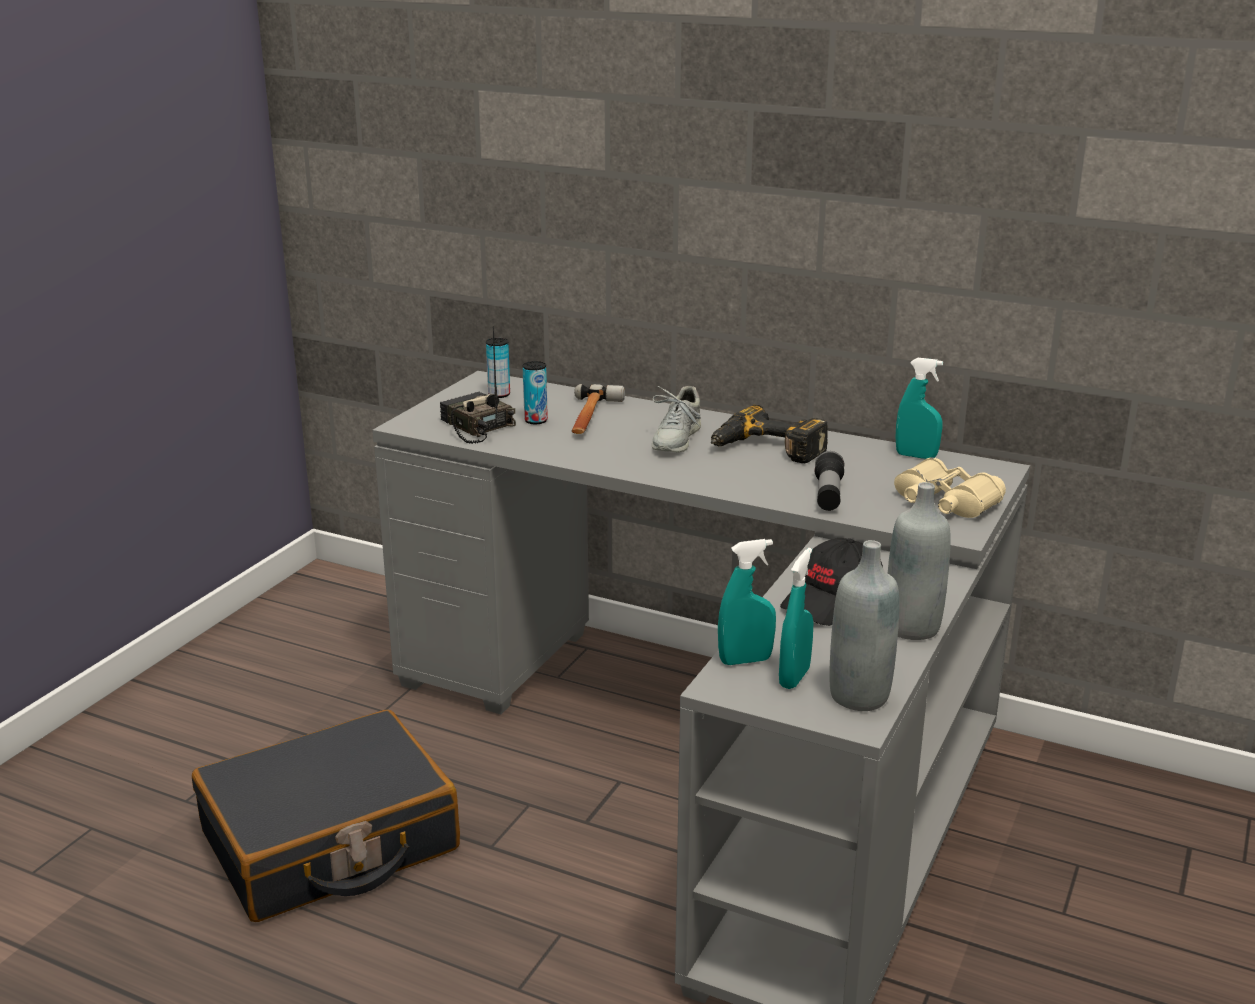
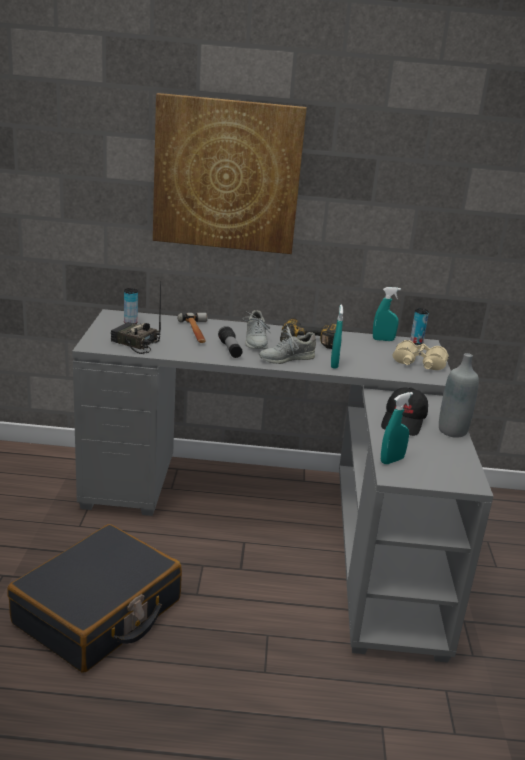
camera: 25 degrees left, 0 degrees up
can [523,361,548,424] -> can moved to [410,309,429,345]
turquoise spray bottle [779,548,813,689] -> turquoise spray bottle moved to [331,305,343,369]
flashlight [815,451,844,511] -> flashlight moved to [218,326,243,358]
grey bottle [829,540,899,711] -> none
none -> picture [153,93,307,254]
none -> grey shoe [259,324,316,364]

